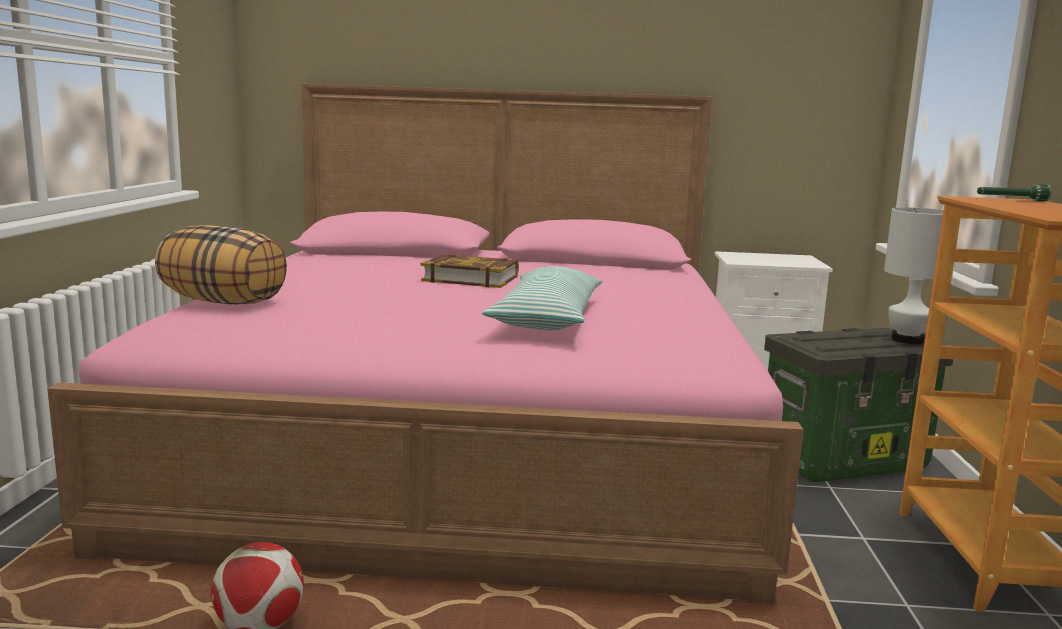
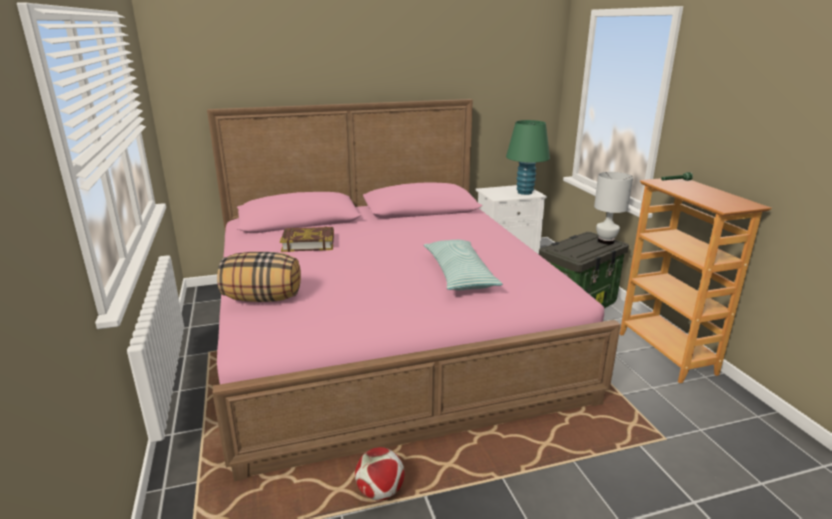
camera: 20 degrees left, 10 degrees up
book [420,254,519,288] -> book moved to [280,226,334,252]
none -> green table lamp [506,120,550,195]

